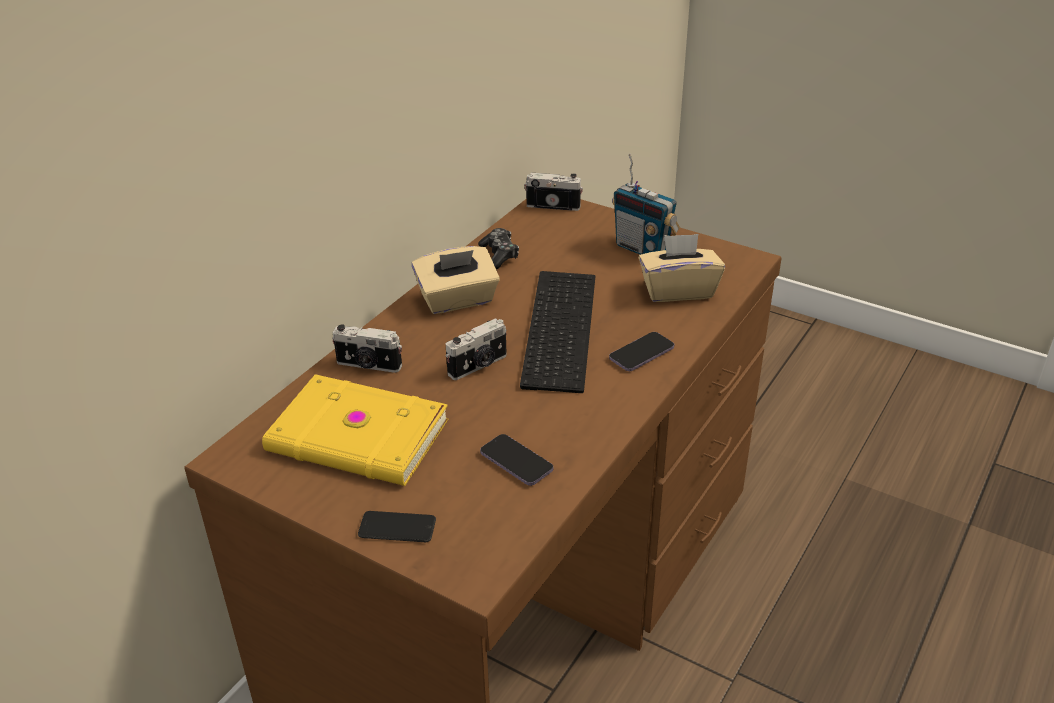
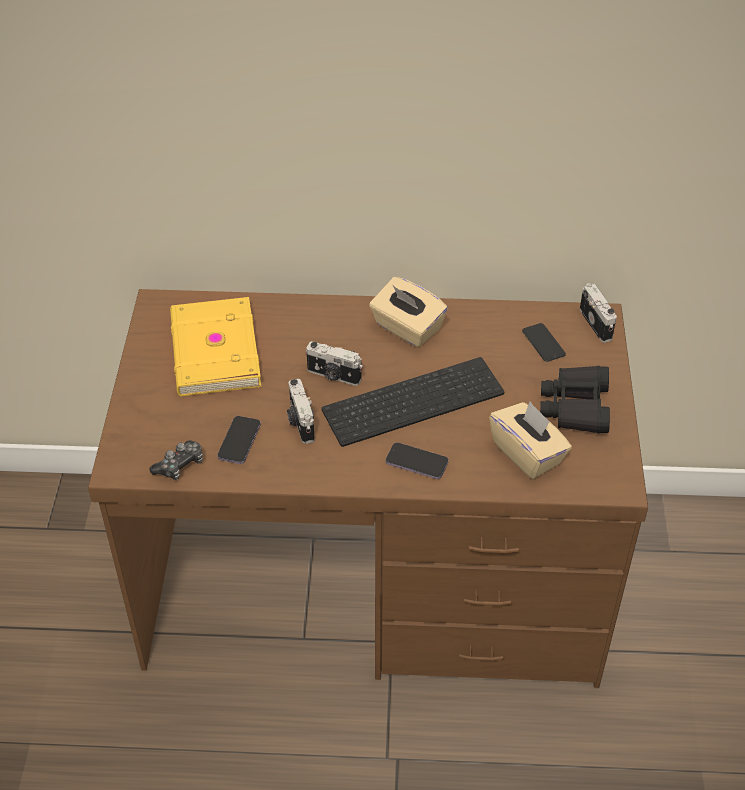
camera: 60 degrees right, 10 degrees up
camera [332,324,402,373] -> camera moved to [287,379,315,444]
phone [358,511,436,542] -> phone moved to [522,323,566,362]
game controller [478,228,519,269] -> game controller moved to [149,441,203,480]
radio [612,154,680,255] -> black binoculars [540,366,610,434]

